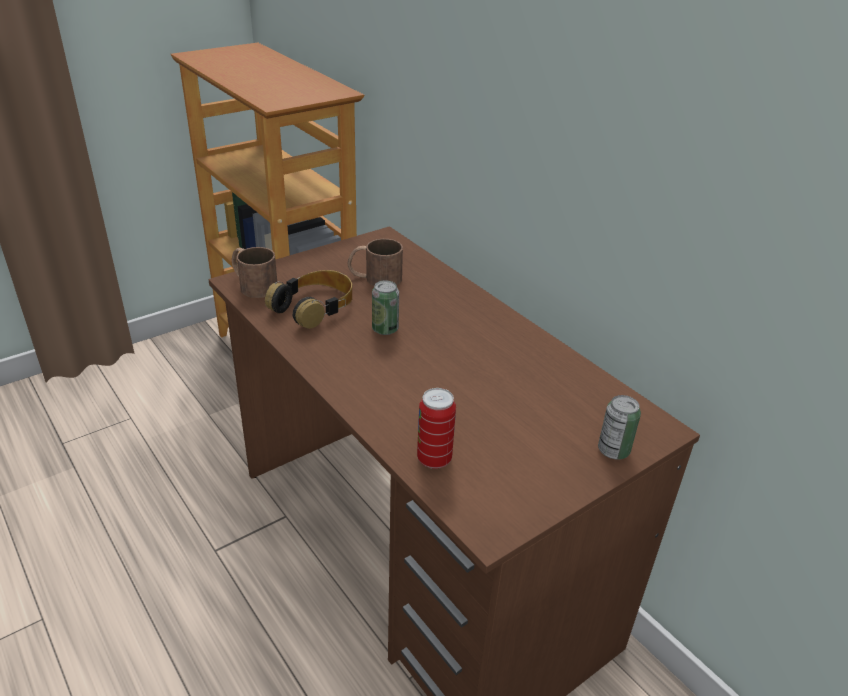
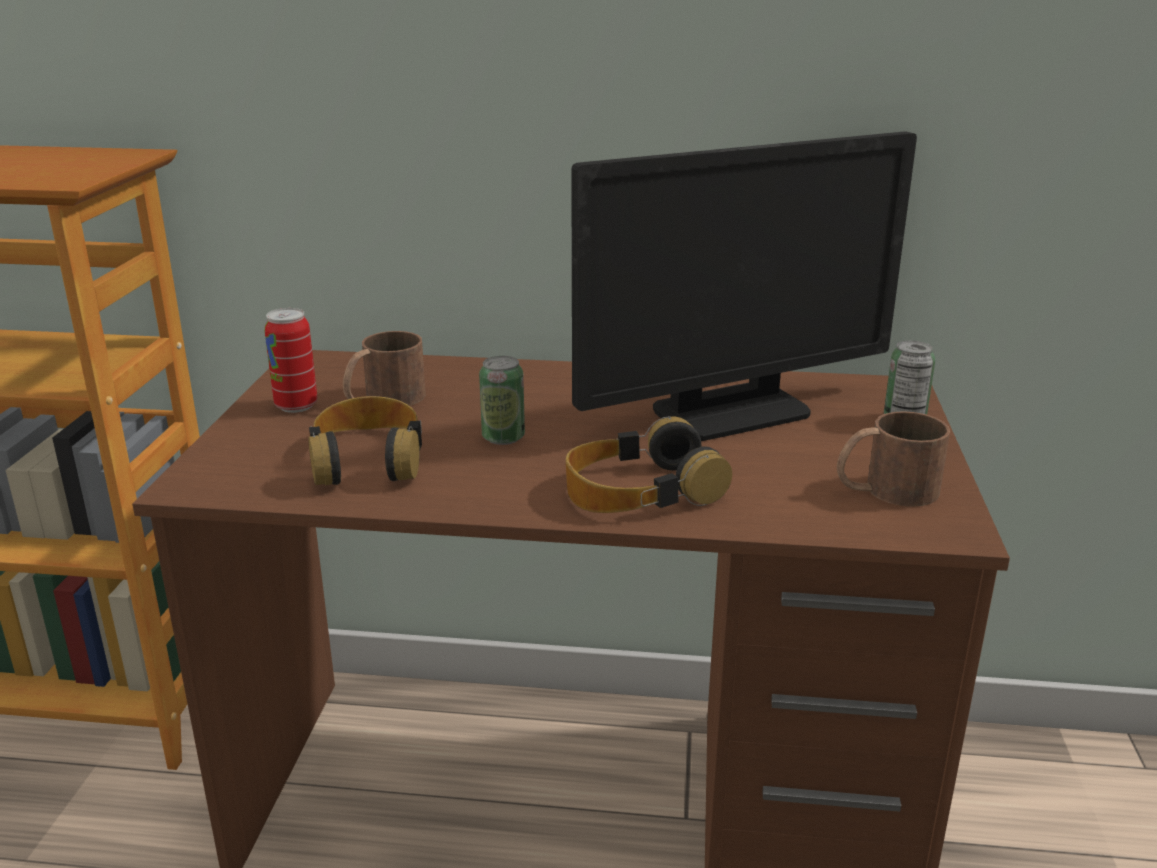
camera: 45 degrees left, 10 degrees down
brown mug [232,247,277,298] -> brown mug moved to [837,411,950,507]
can [417,388,456,469] -> can moved to [264,308,317,413]
none -> headphones [565,416,732,513]
none -> monitor [571,131,917,441]

